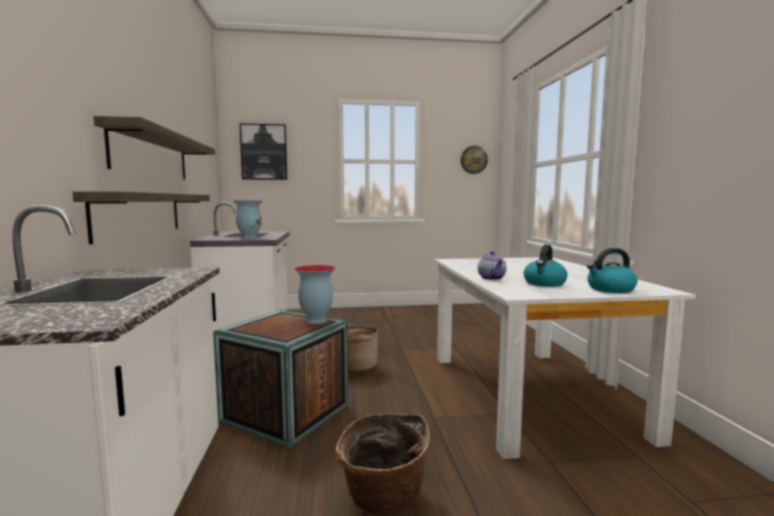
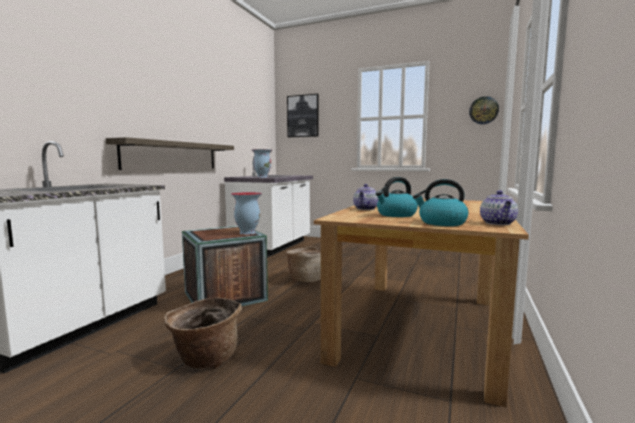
camera: 30 degrees right, 0 degrees up
shelf [93,116,215,180] -> none
white dining table [434,257,696,459] -> brown dining table [314,199,529,407]
none -> teapot [480,190,518,225]

